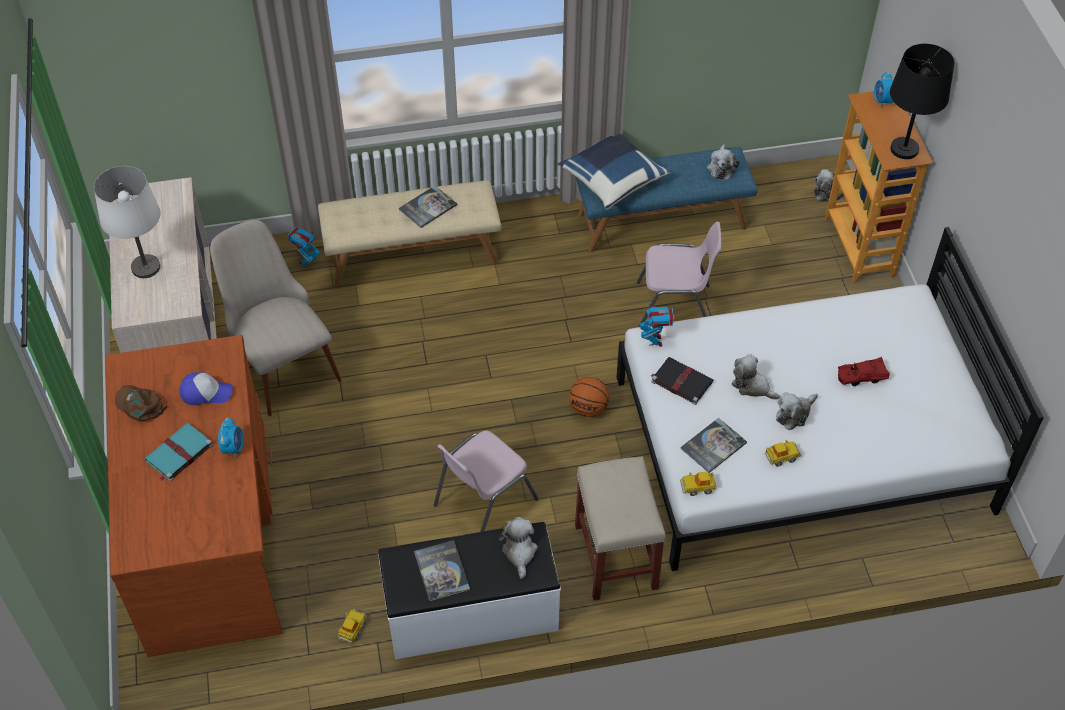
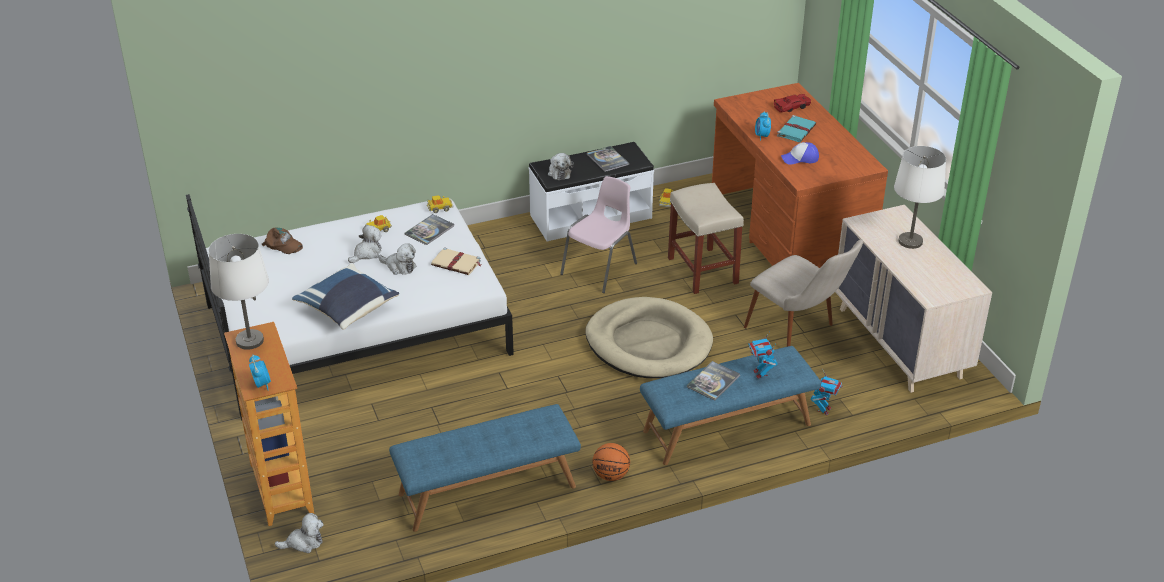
camera: 170 degrees right, 15 degrees down
brown cap [115,385,168,421] -> brown cap moved to [262,228,303,254]
beige bench [318,180,501,288] -> blue bench [640,346,821,465]
blue pillow [559,134,671,209] -> blue pillow moved to [292,263,399,330]
basketball [569,377,609,417] -> basketball moved to [593,443,630,481]
beige stool [575,456,666,601] -> beige stool moved to [668,183,744,294]
pink chair [637,222,721,327] -> none
toy robot [640,300,674,347] -> toy robot moved to [748,333,778,379]
black book [650,357,713,405] -> beige book [431,247,481,275]
plush toy [707,144,739,180] -> none
red toy car [838,357,890,386] -> red toy car moved to [773,94,811,113]
black table lamp [890,44,955,159] -> white table lamp [209,234,269,350]
none -> beige dog bed [585,297,713,378]

